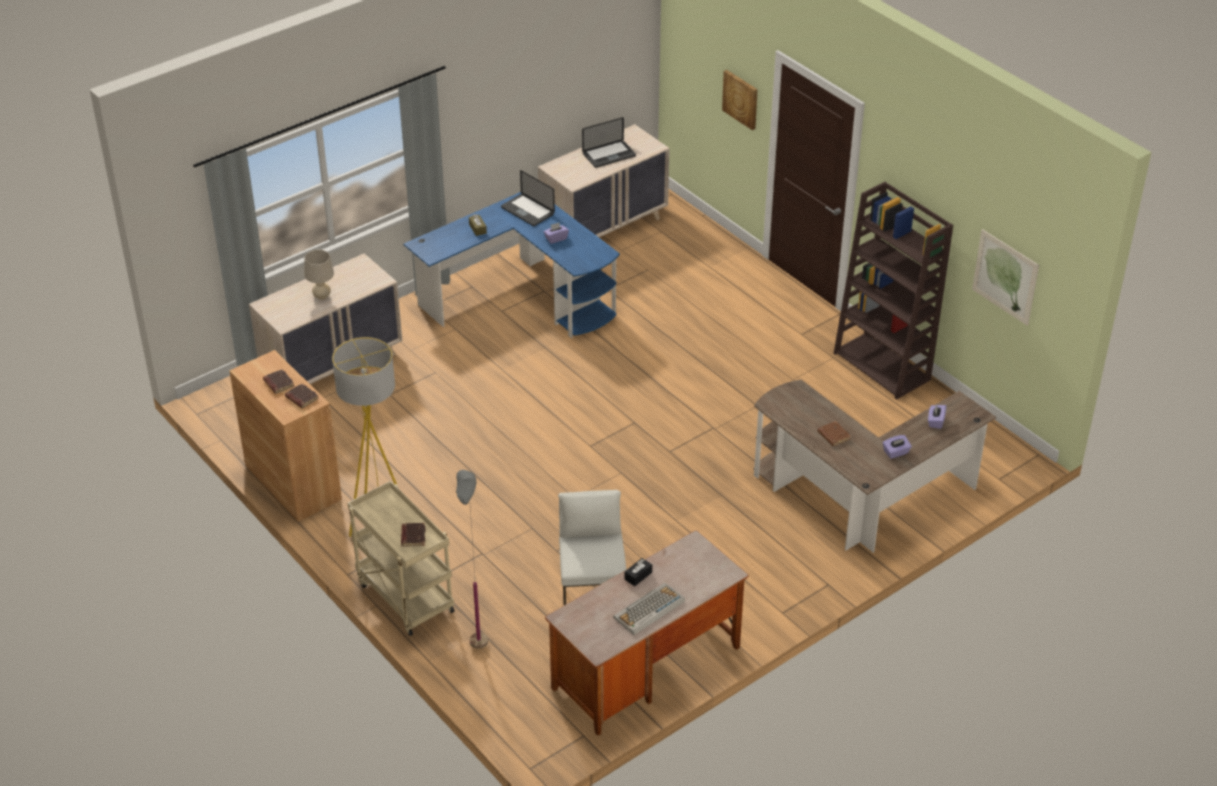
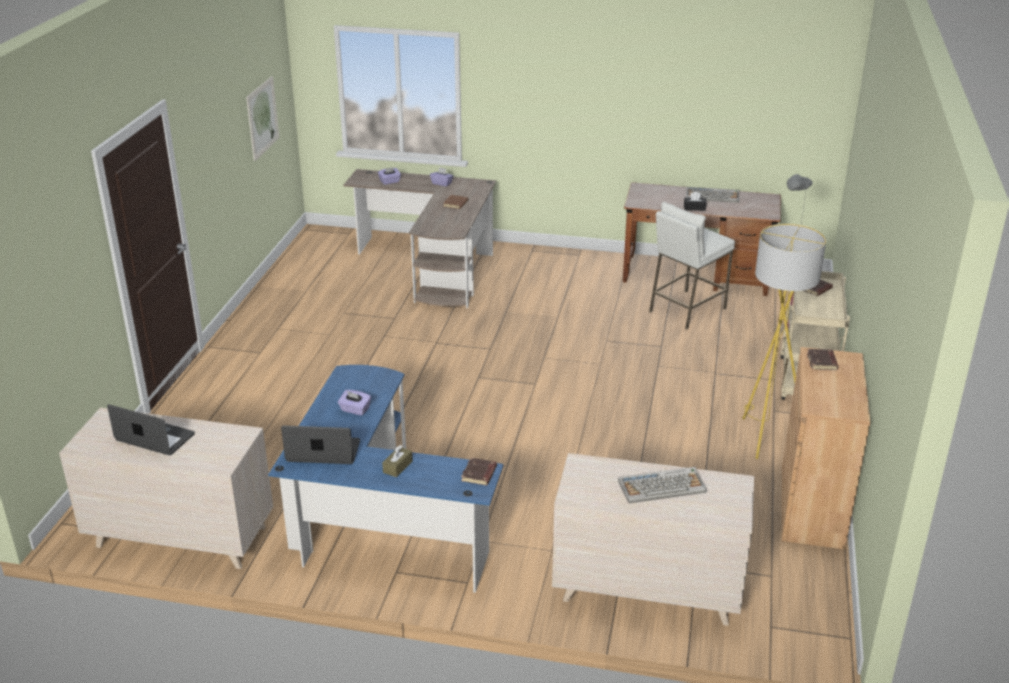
camera: 130 degrees left, 10 degrees down
brown book [263,369,295,394] -> brown book moved to [461,457,497,485]
beige table lamp [304,250,334,300] -> keyboard [618,467,707,504]
laptop [501,170,555,226] -> laptop turned 90 degrees counterclockwise [281,425,360,464]
picture [722,70,758,130] -> none
brown bookcase [833,182,953,400] -> none

